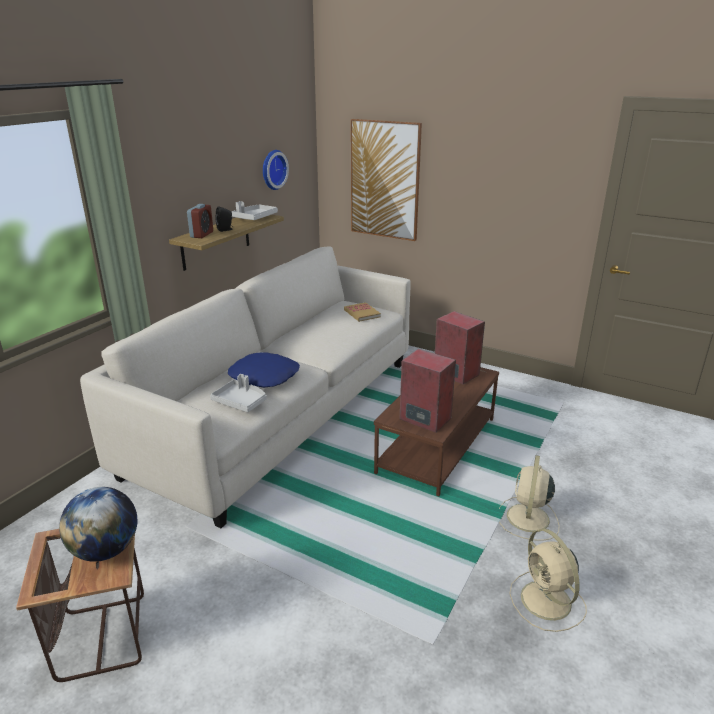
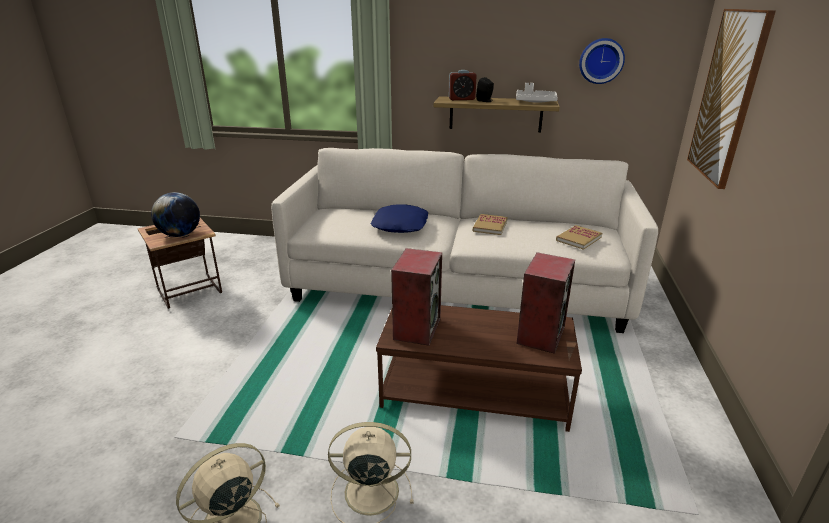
camera: 70 degrees right, 0 degrees up
grey tray [210,374,267,412] -> none
none -> book [473,214,508,235]

